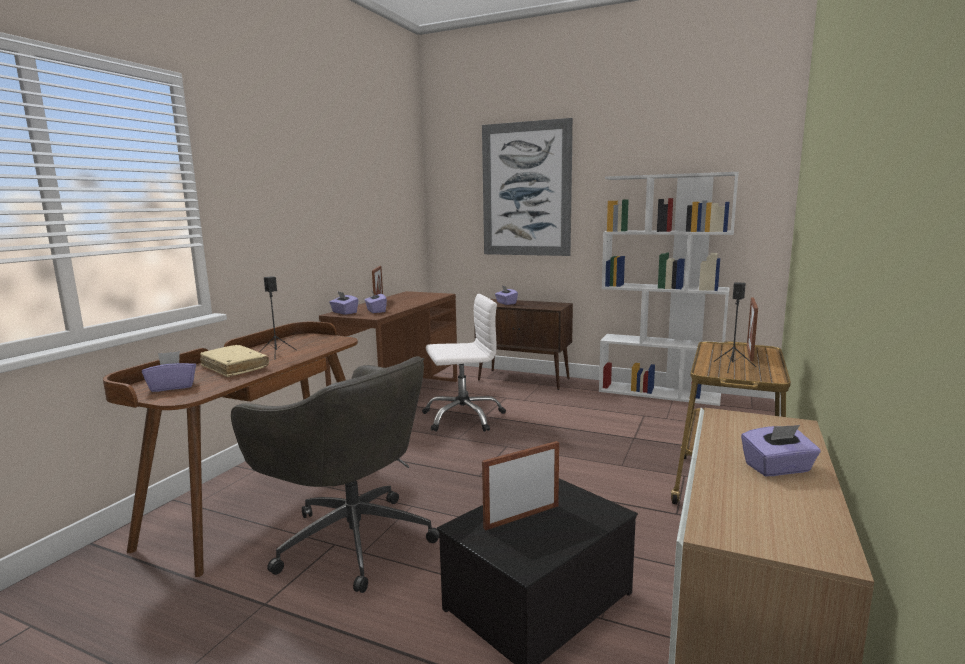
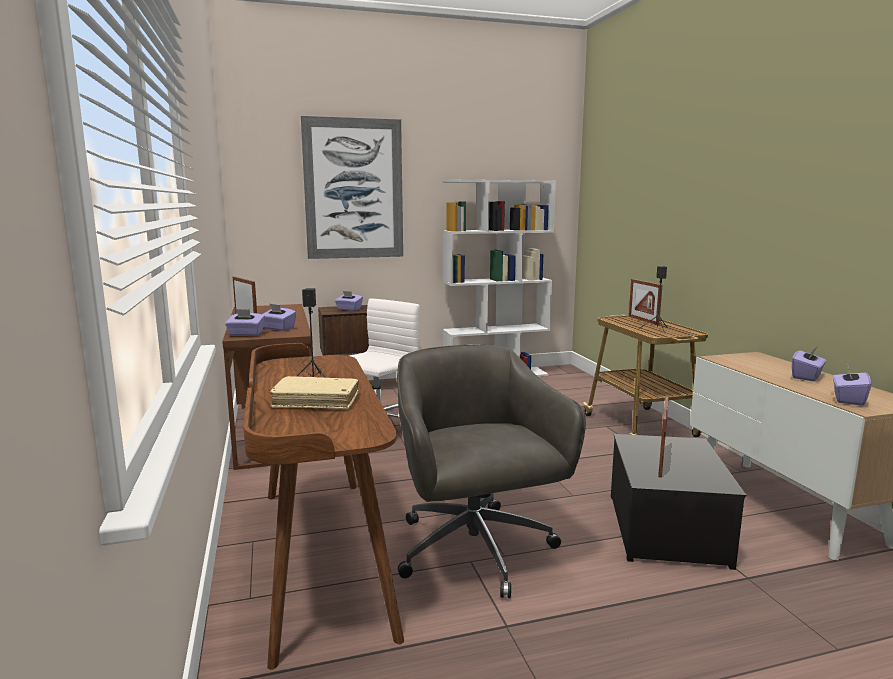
camera: 40 degrees left, 0 degrees up
purple tissue box [142,351,196,392] -> purple tissue box moved to [833,365,871,406]
grey office chair [231,356,439,593] -> grey office chair turned 105 degrees counterclockwise [397,344,586,598]

